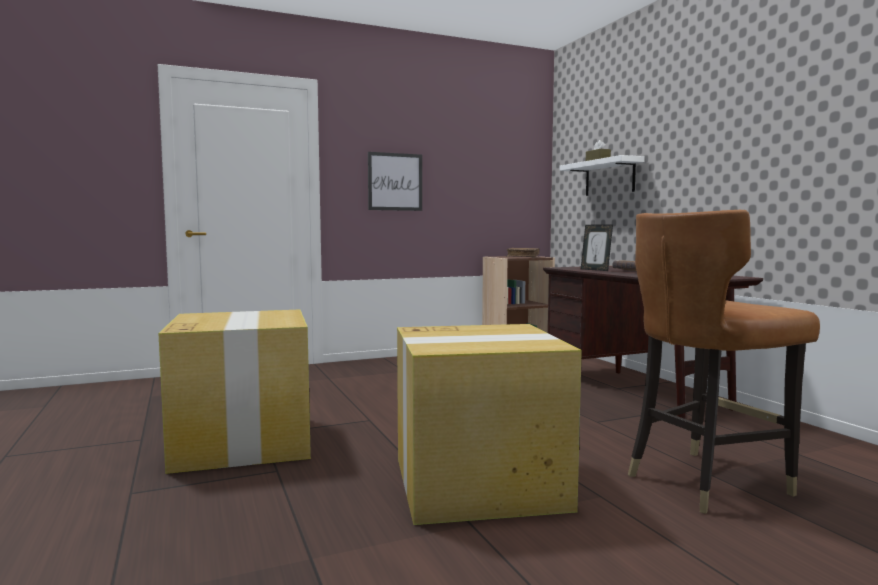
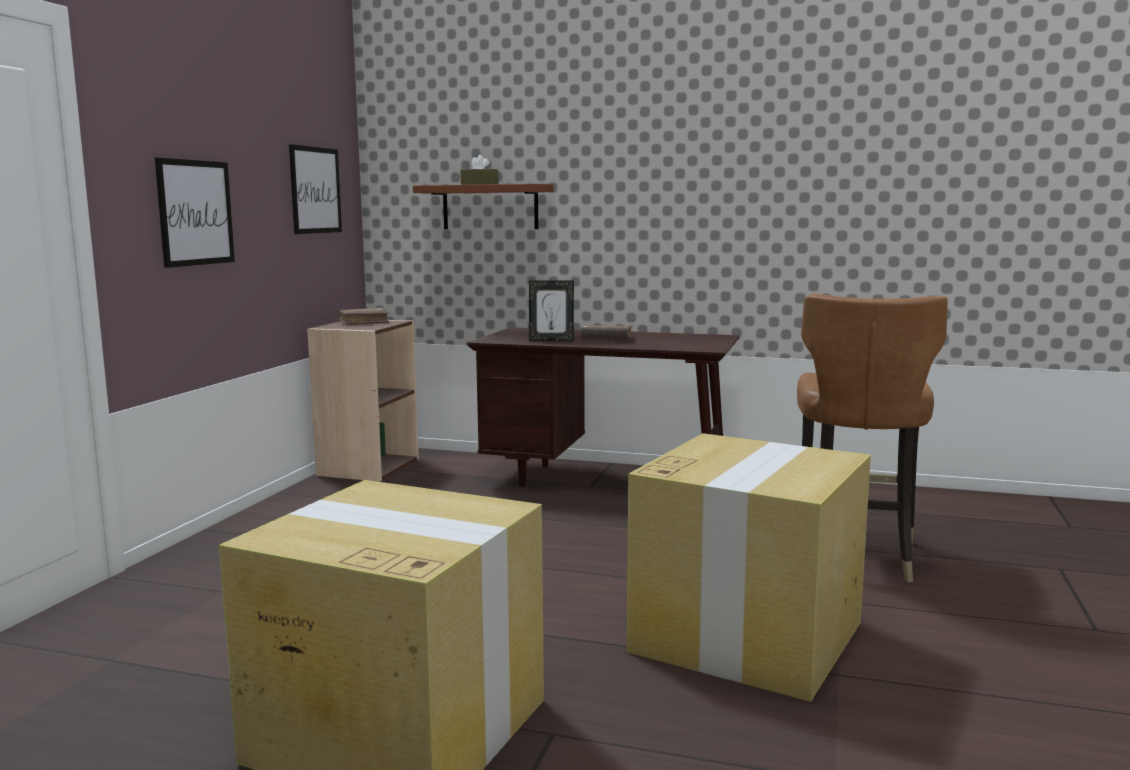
camera: 50 degrees left, 5 degrees up
white shelf [559,155,645,196] -> brown shelf [413,184,554,229]
none -> picture [289,144,342,234]

